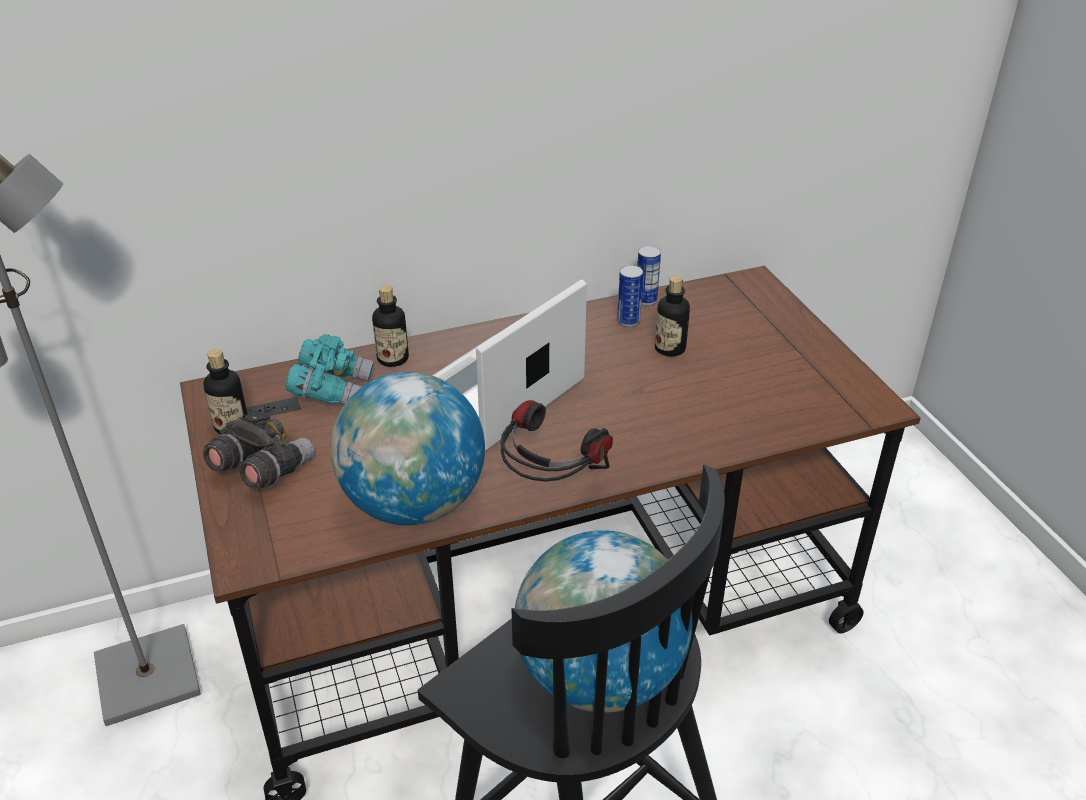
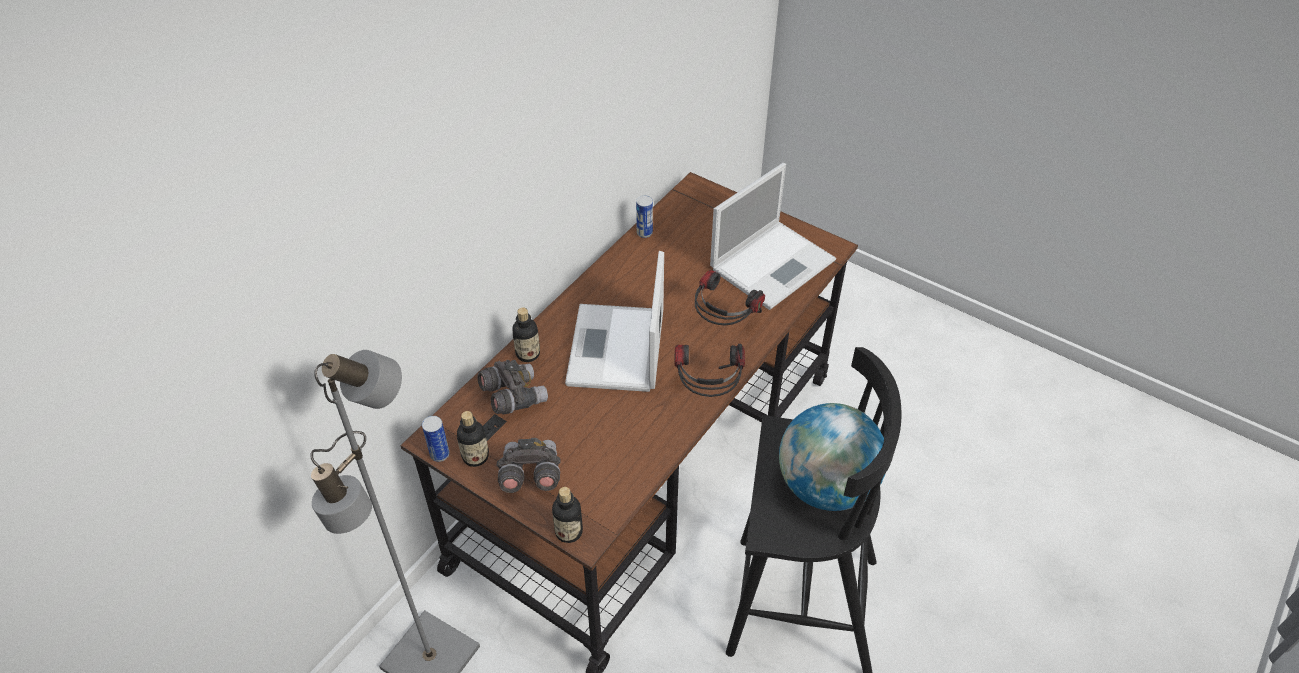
camera: 35 degrees left, 10 degrees up
turquoise binoculars [285,334,374,405] -> grey binoculars [477,360,548,414]
globe [330,372,485,525] -> none
can [617,265,643,327] -> can moved to [422,416,450,462]
bottle [655,275,690,357] -> bottle moved to [552,487,583,543]
none -> headphones [695,270,765,325]
none -> laptop [710,163,836,310]

